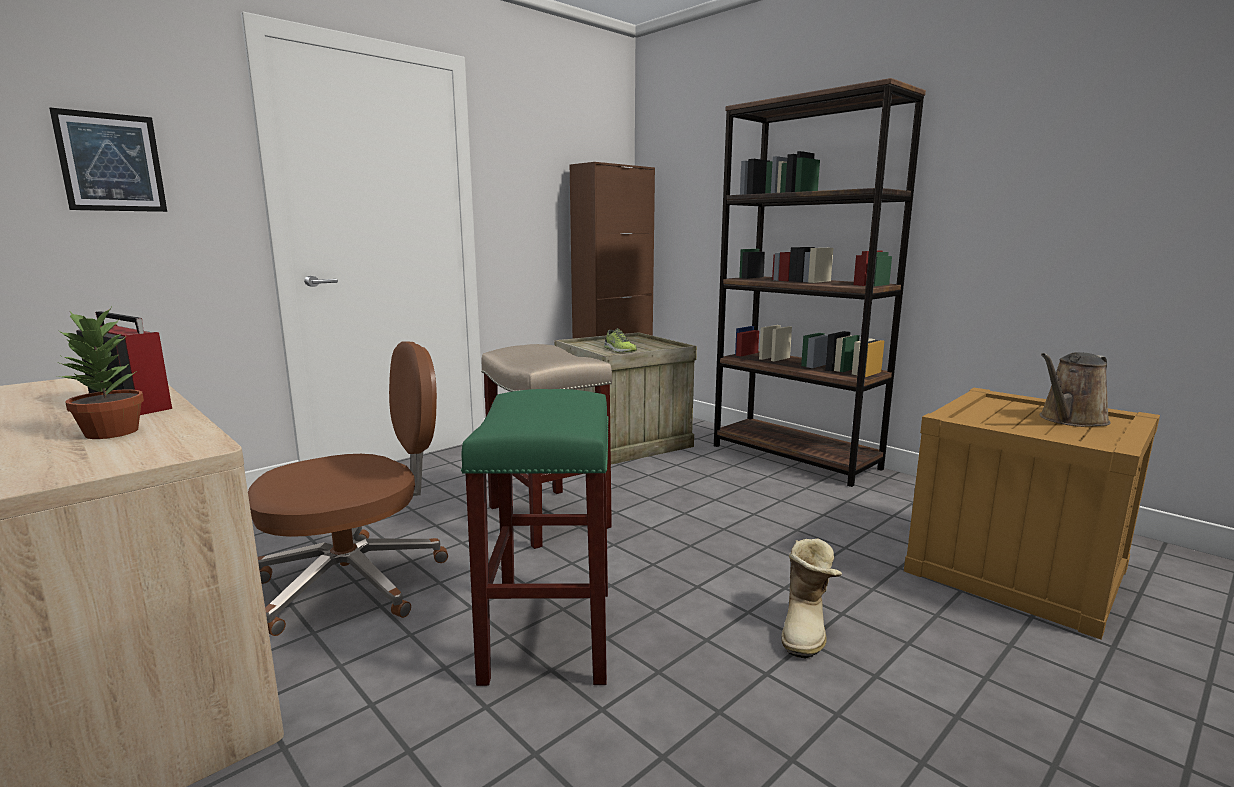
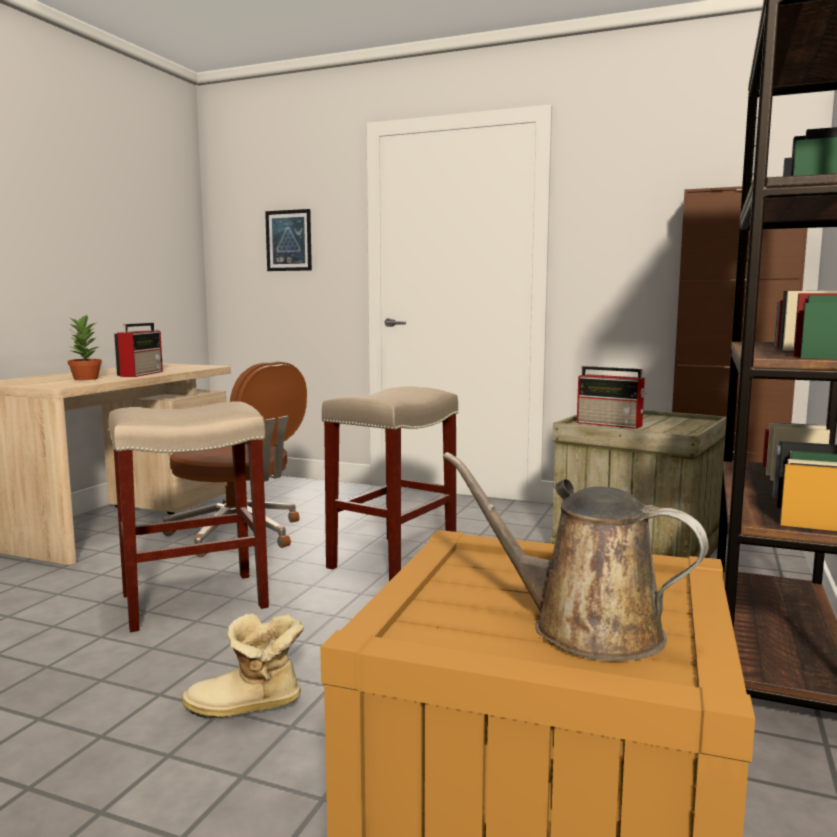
camera: 65 degrees right, 5 degrees down
green stool [461,389,608,686] -> beige stool [108,401,269,632]
shoe [604,328,637,352] -> radio [577,366,647,429]

